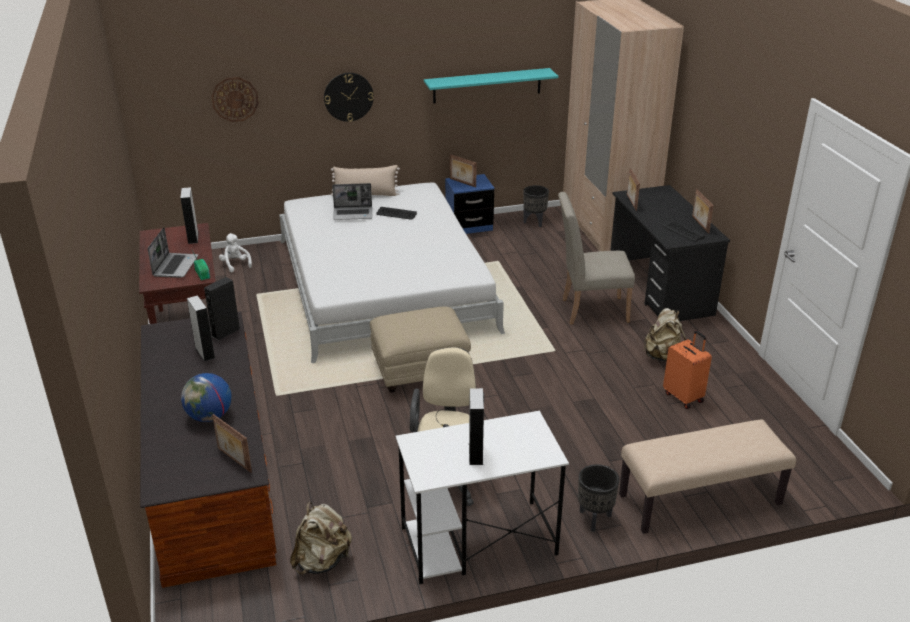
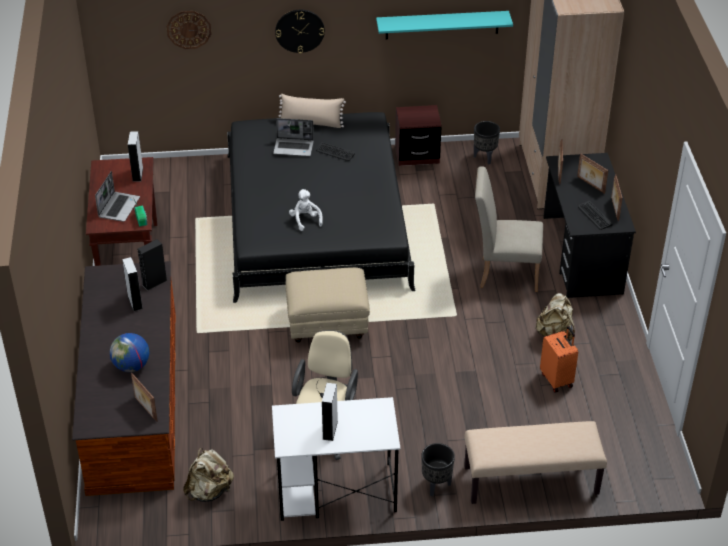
camera: 10 degrees right, 10 degrees up
white plush toy [219,233,252,272] -> white plush toy moved to [289,189,323,231]
white bed [279,183,505,363] -> black bed [227,112,415,303]
blue nightstand [445,174,494,234] -> brown nightstand [395,105,442,166]
picture frame [450,154,477,187] -> picture frame moved to [577,153,608,194]

